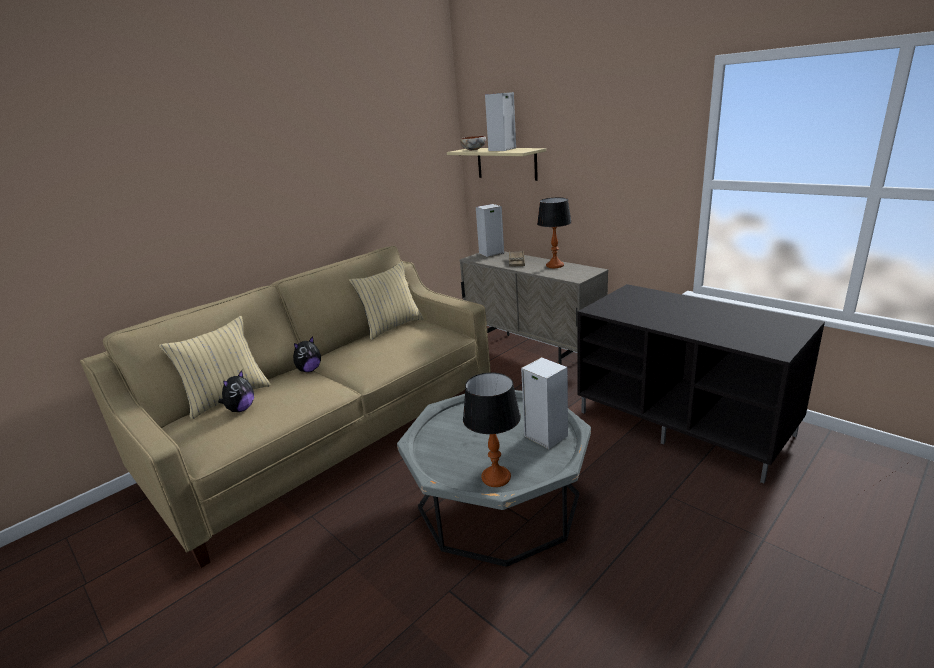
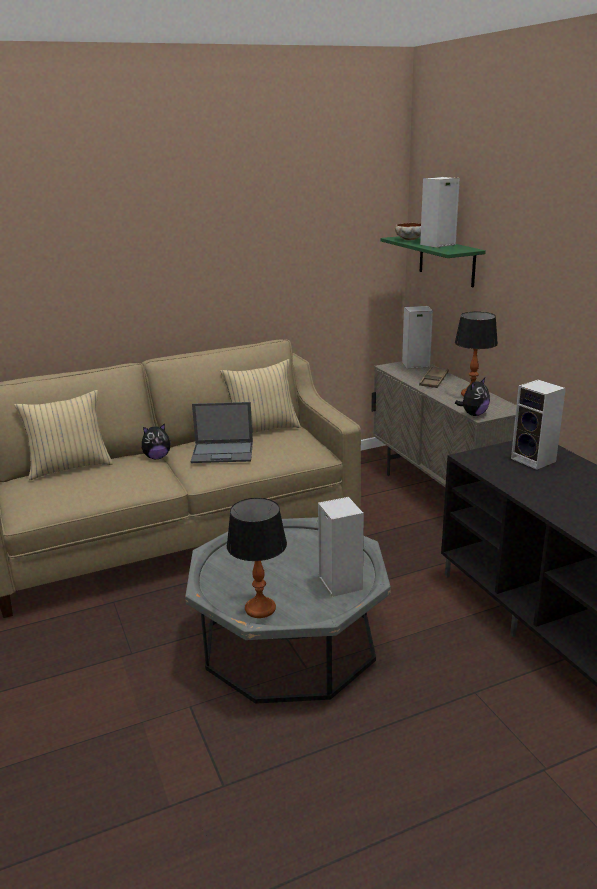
camera: 20 degrees right, 0 degrees up
plush toy [218,370,254,412] -> plush toy moved to [455,378,490,416]
beige shelf [447,148,546,181] -> green shelf [380,236,486,287]
none -> laptop [191,402,253,463]
none -> speaker [511,380,566,470]

